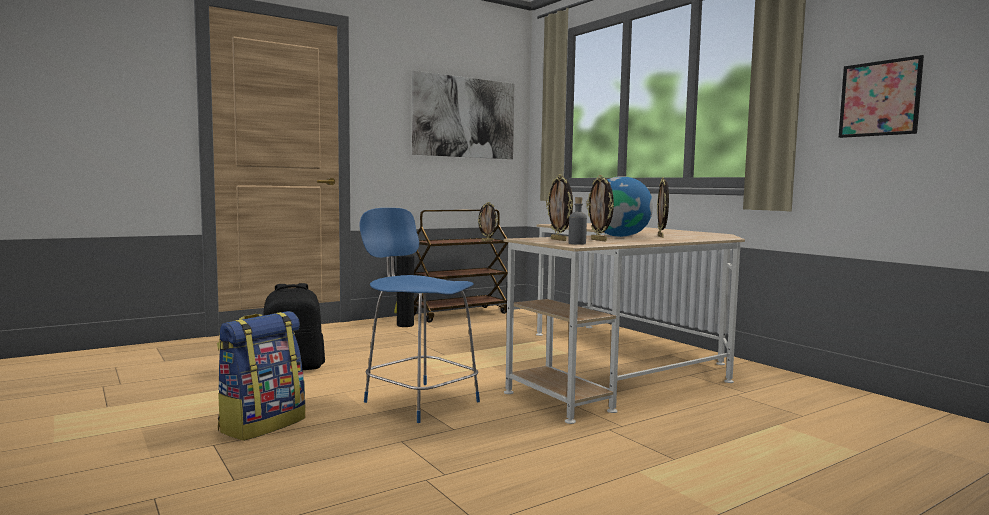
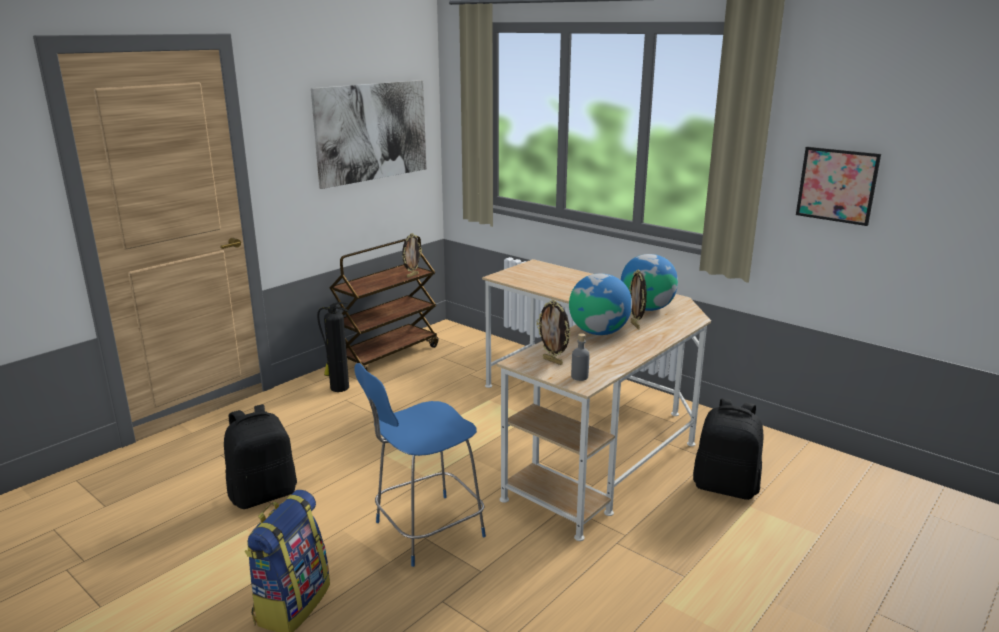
camera: 15 degrees left, 15 degrees up
blue chair [359,208,480,423] -> blue chair turned 60 degrees counterclockwise [354,363,486,567]
picture frame [586,175,614,241] -> none
none -> globe [621,254,678,311]
none -> black backpack [693,398,764,500]

